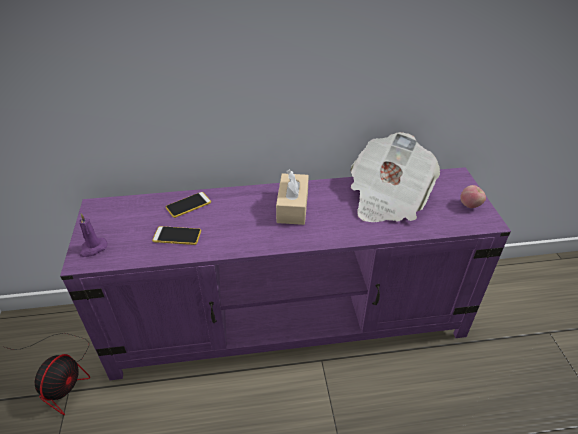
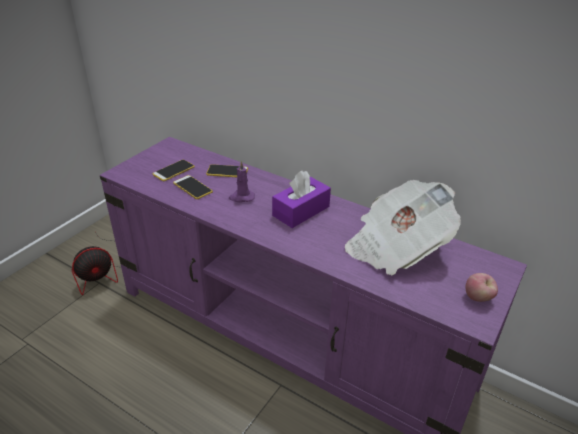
camera: 40 degrees right, 5 degrees down
purple candle [79,213,107,257] -> purple candle moved to [229,161,255,202]
beige tissue box [276,170,309,225] -> purple tissue box [272,171,331,228]
none -> phone [152,160,195,181]

